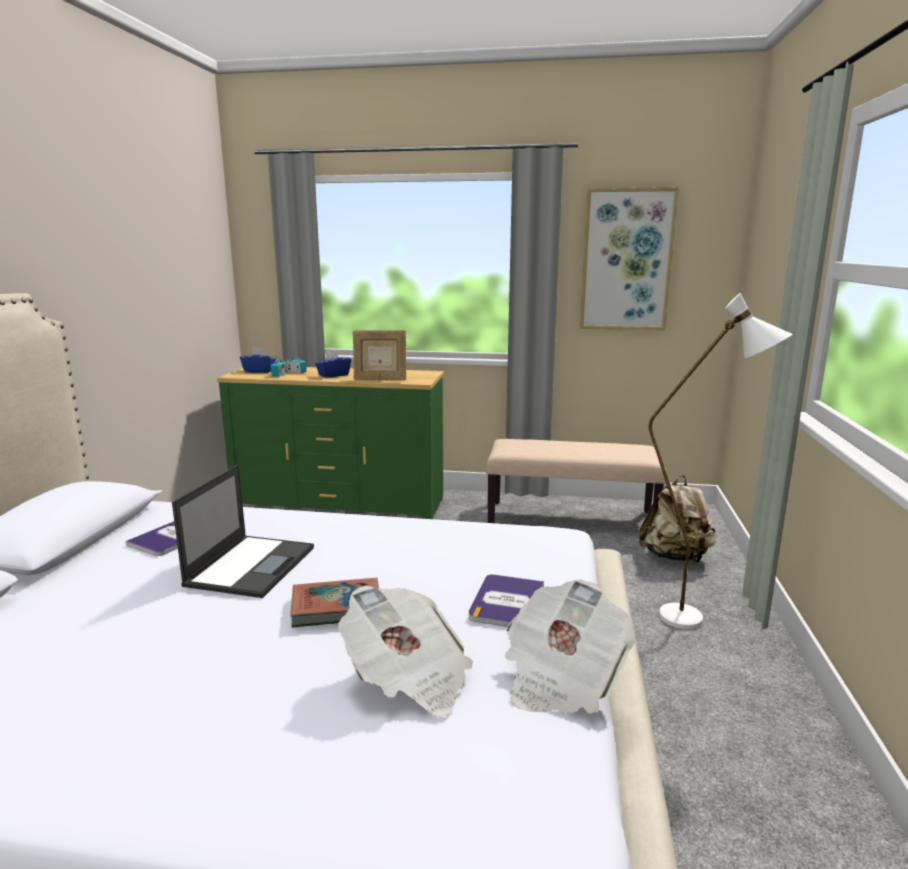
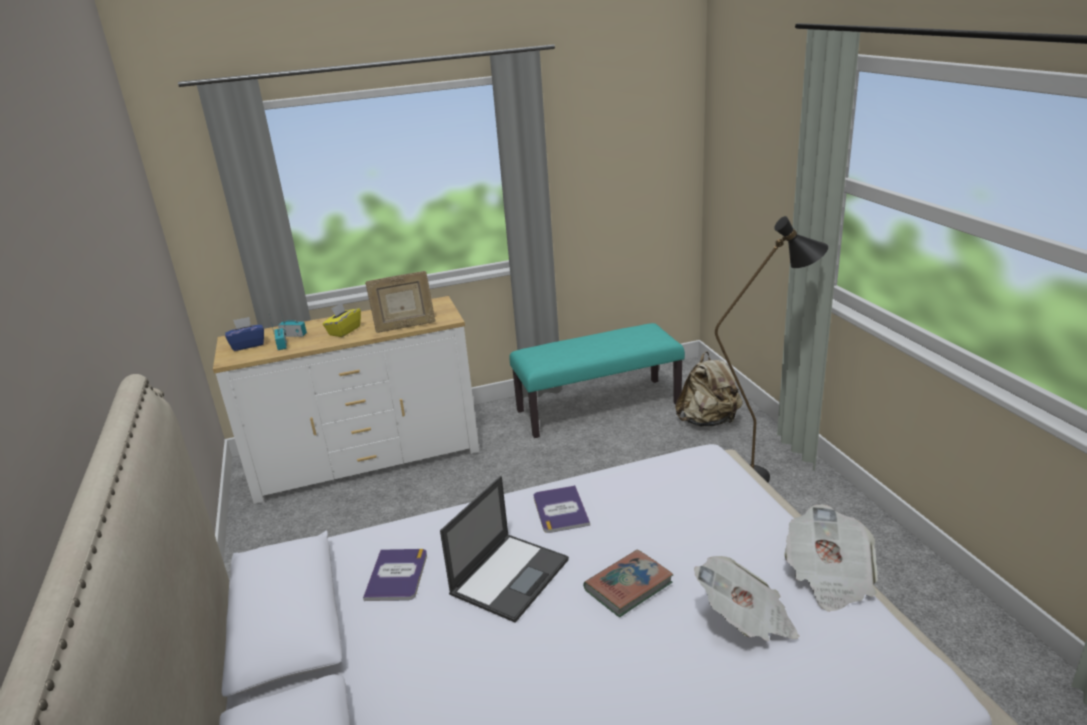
camera: 25 degrees left, 10 degrees up
laptop [172,465,314,598] -> laptop turned 45 degrees clockwise [440,476,569,623]
green dresser [217,367,444,519] -> white dresser [213,296,480,504]
blue tissue box [315,350,351,378] -> yellow tissue box [323,303,361,337]
book [469,574,544,627] -> book moved to [534,485,590,533]
beige bench [486,439,667,523] -> turquoise bench [510,323,685,438]
picture [580,187,679,330] -> none
white floor lamp [649,293,793,629] -> black floor lamp [715,216,829,483]

